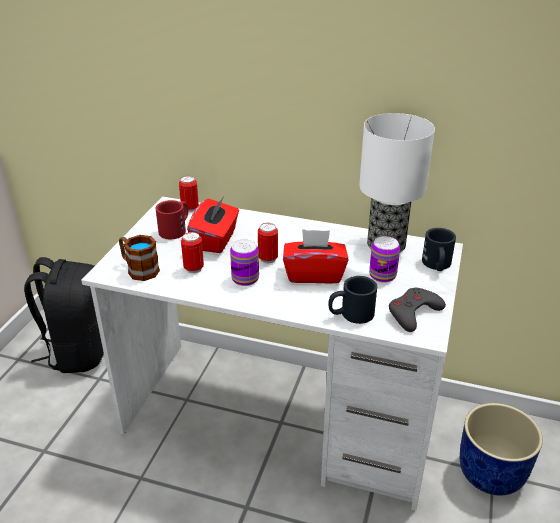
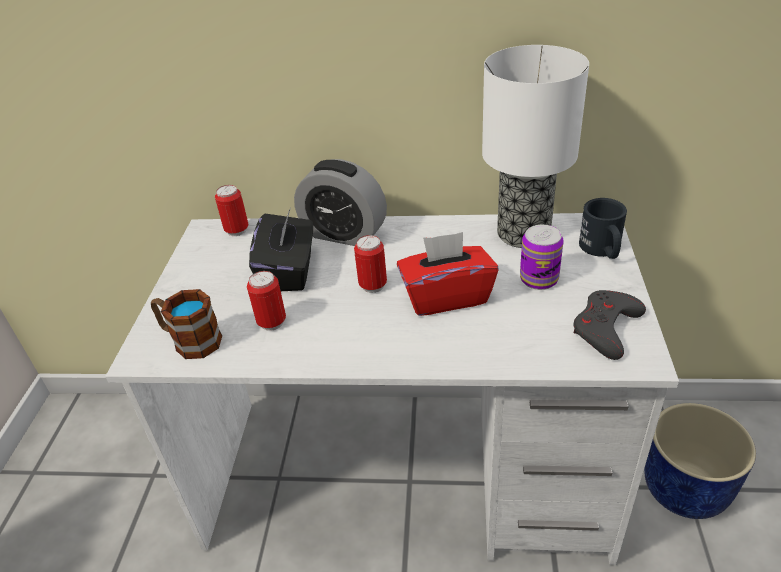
camera: 10 degrees left, 5 degrees up
black backpack [24,257,104,373] -> none
red mug [155,200,188,239] -> none
red tissue box [187,198,239,253] -> black tissue box [249,210,313,291]
can [230,239,259,286] -> none
black mug [328,276,377,324] -> none
none -> alarm clock [294,159,387,246]

